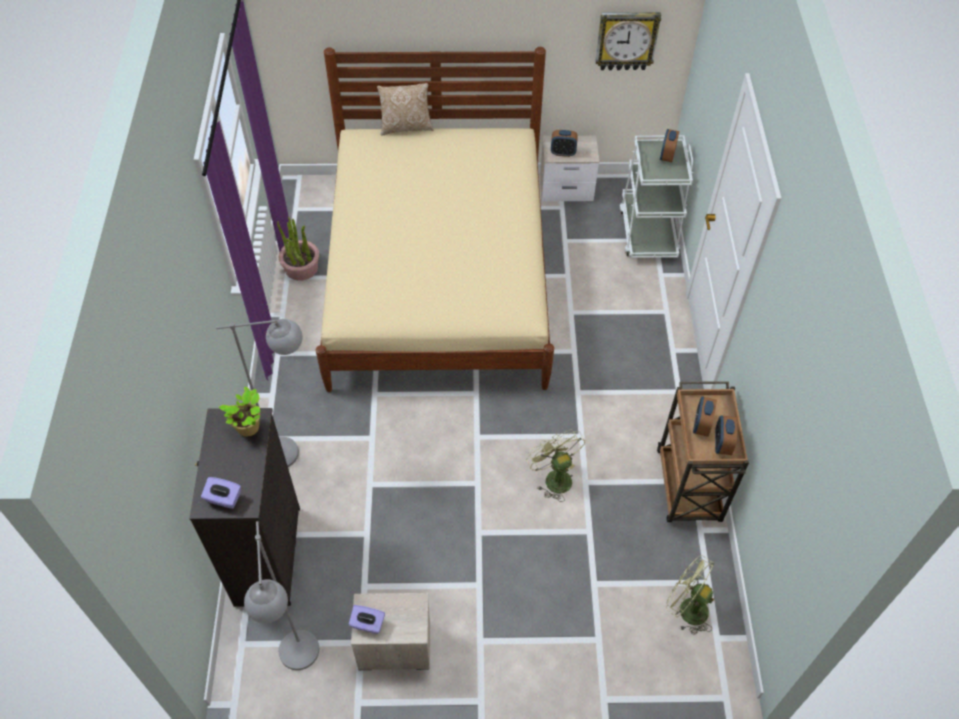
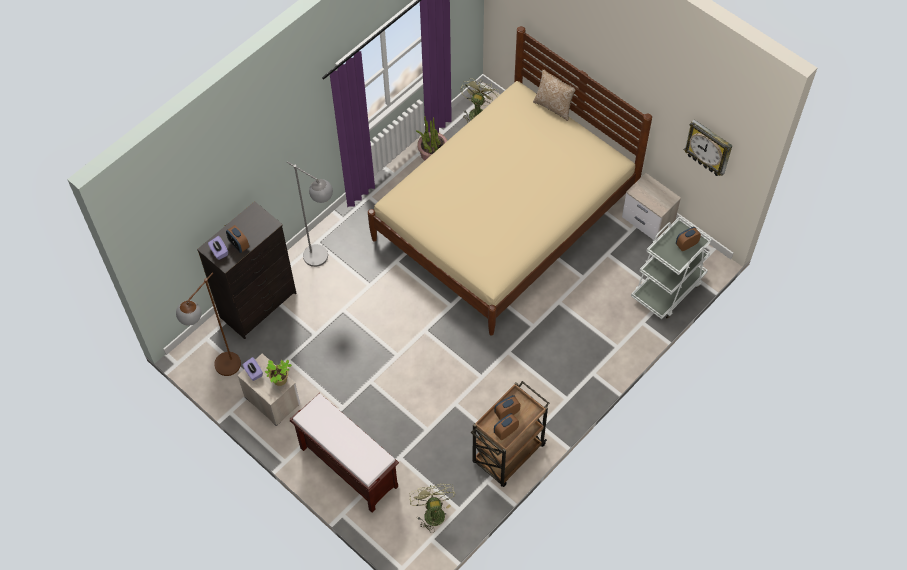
camera: 45 degrees right, 5 degrees up
potted plant [219,386,260,437] -> potted plant moved to [265,360,292,386]
grey floor lamp [244,521,319,670] -> brown floor lamp [176,273,241,376]
green fan [526,429,585,502] -> green fan moved to [461,78,499,123]
alarm clock [551,130,578,157] -> alarm clock moved to [226,225,249,253]
none -> brown bench [290,393,399,512]

